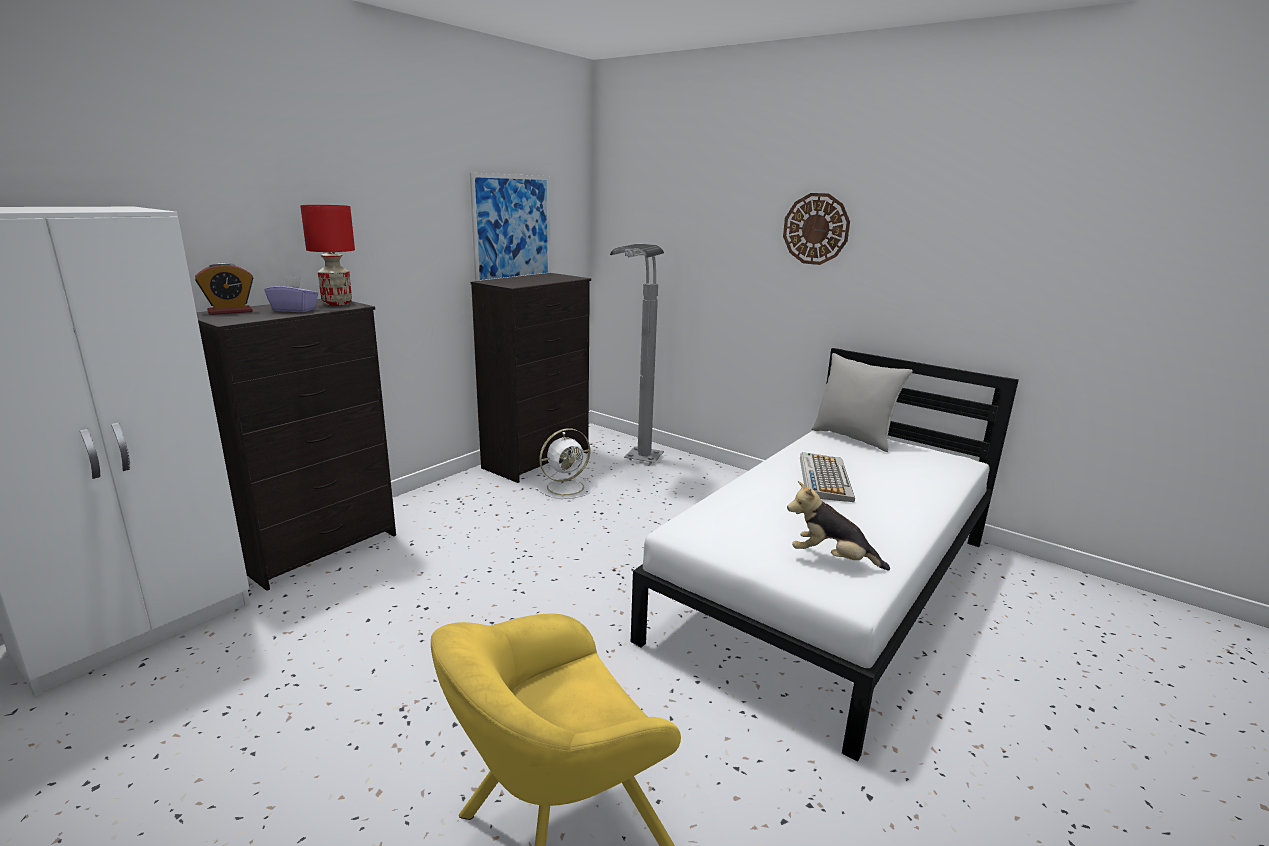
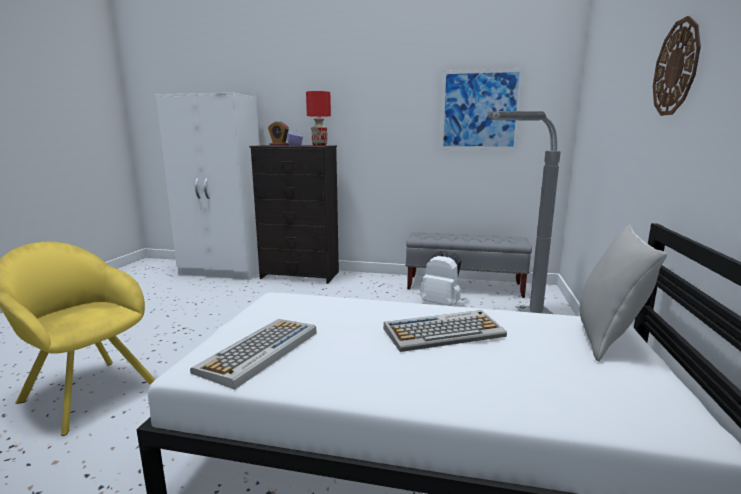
camera: 65 degrees right, 5 degrees down
black dresser [471,273,591,483] -> grey bench [406,232,532,298]
white fan [535,428,594,499] -> white backpack [420,251,461,306]
plush toy [787,481,890,571] -> keyboard [190,319,317,390]

